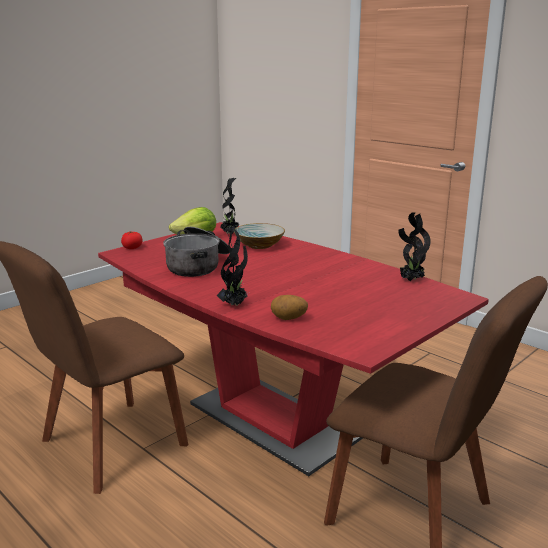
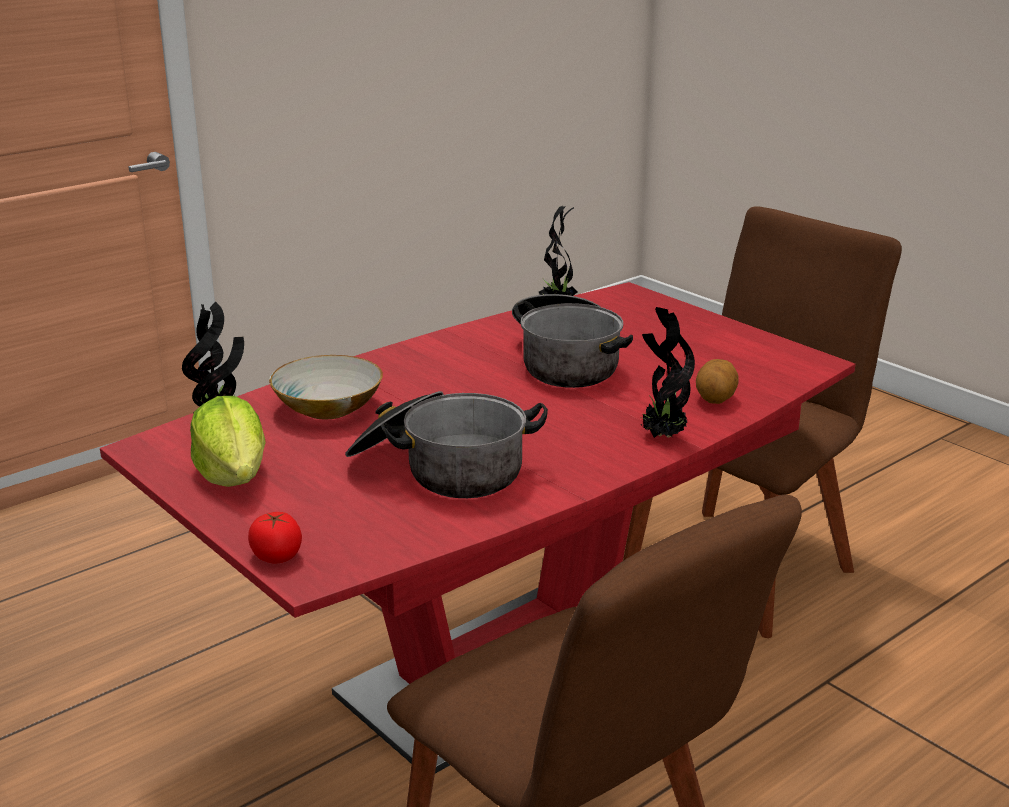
camera: 85 degrees left, 5 degrees up
none -> cooking pot [512,294,633,388]

